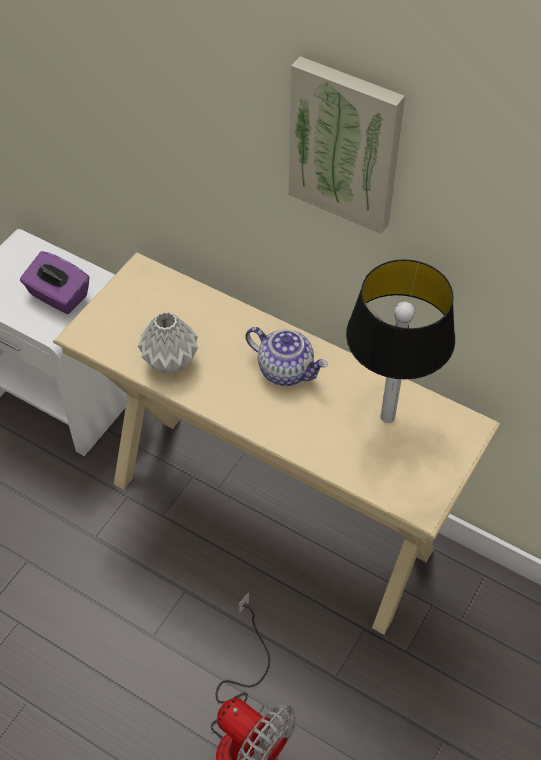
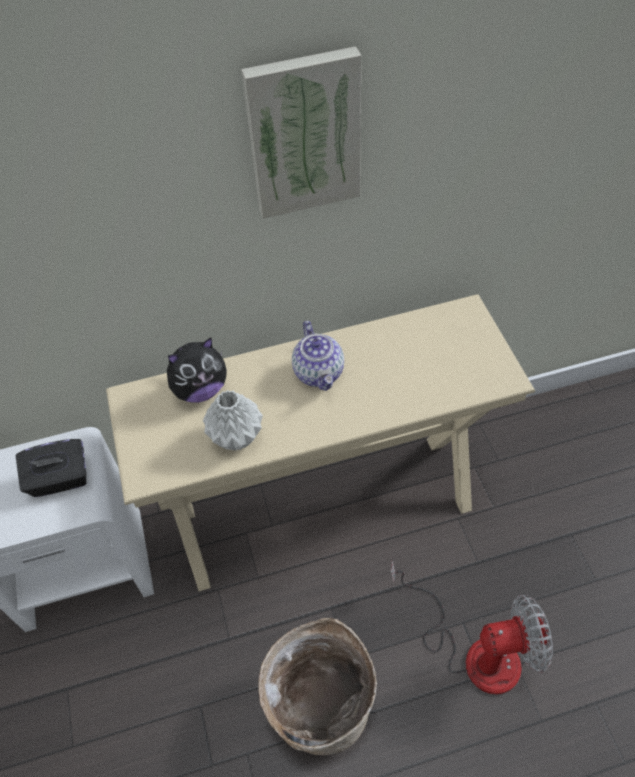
camera: 45 degrees left, 0 degrees up
purple tissue box [20,251,90,314] -> black tissue box [15,439,87,497]
teapot [245,327,328,386] -> teapot turned 90 degrees clockwise [292,321,344,391]
table lamp [346,259,455,423] -> none
none -> plush toy [167,337,227,403]
none -> basket [258,618,377,755]

